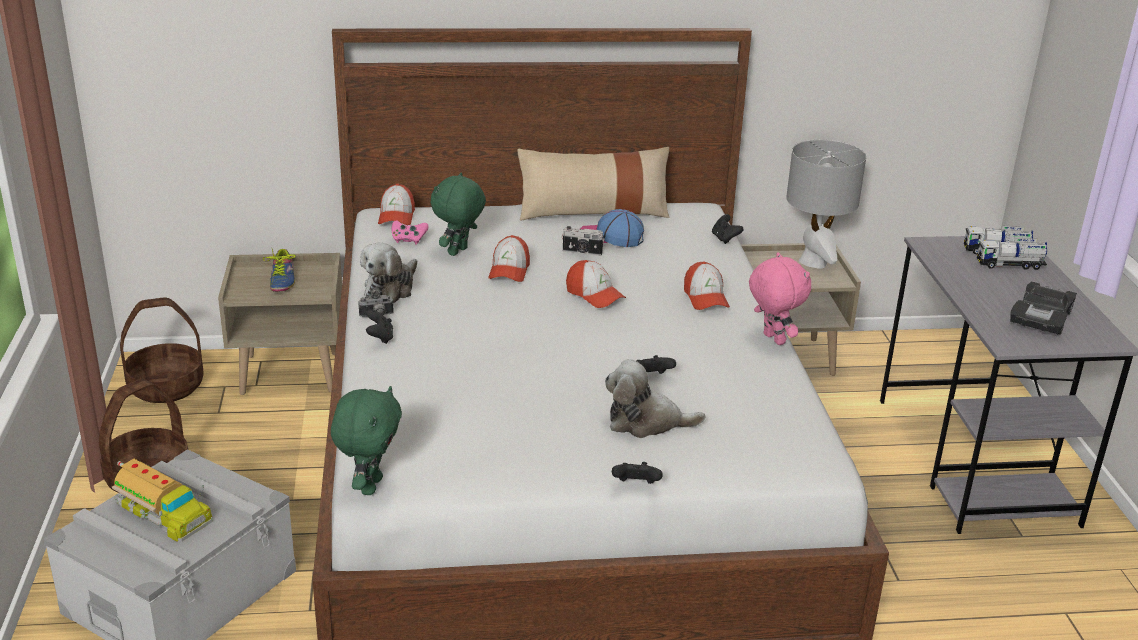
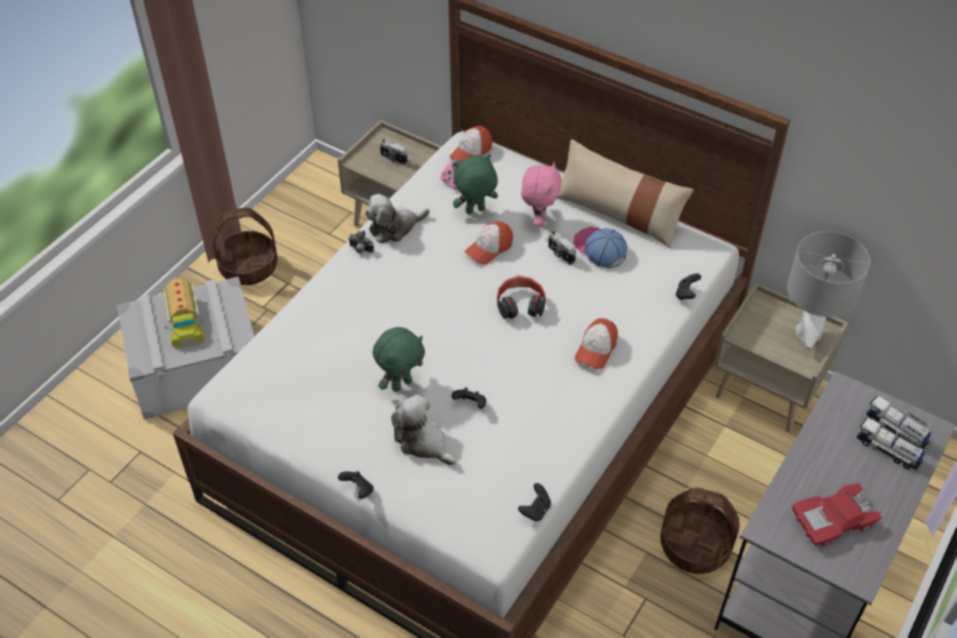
camera: 40 degrees right, 20 degrees up
basket [120,297,203,403] -> basket moved to [660,488,740,574]
shoe [263,247,296,292] -> camera [380,139,408,165]
green plush toy [331,386,402,495] -> green plush toy moved to [373,327,425,392]
black game controller [366,309,393,344] -> black game controller moved to [518,483,551,521]
cap [566,260,626,308] -> headphones [497,275,546,319]
pink plush toy [749,252,811,345] -> pink plush toy moved to [521,162,562,227]
black toy car [1010,281,1077,335] -> red toy car [792,483,882,547]

